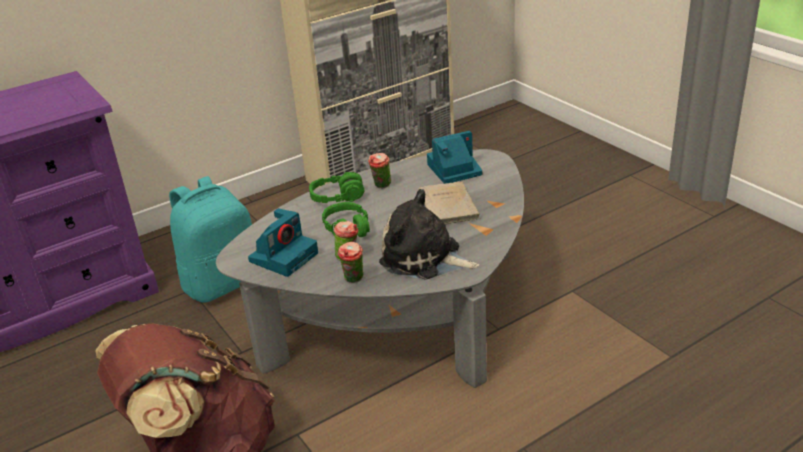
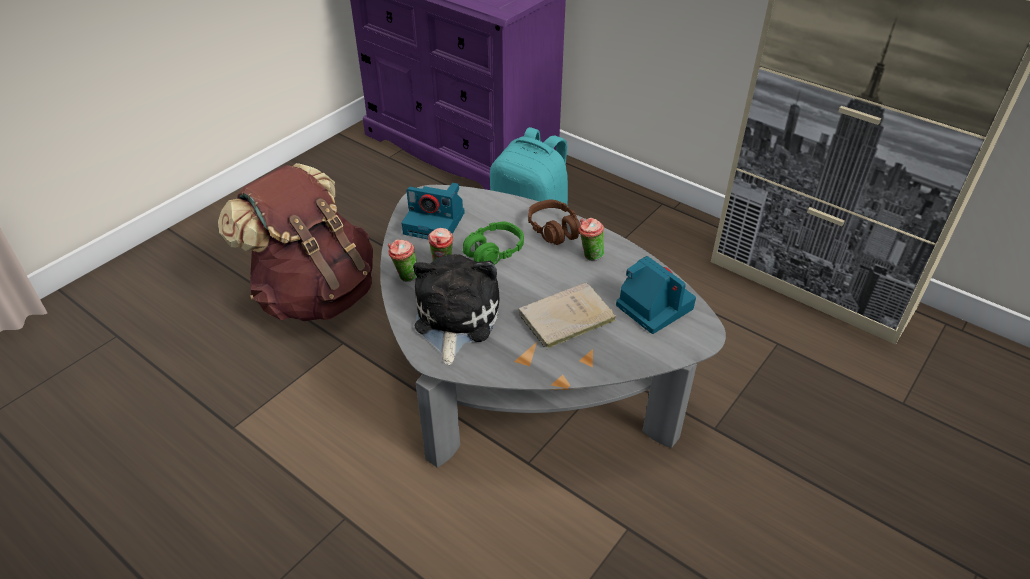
camera: 70 degrees right, 10 degrees up
green headphones [309,172,365,203] -> brown headphones [528,200,580,245]

